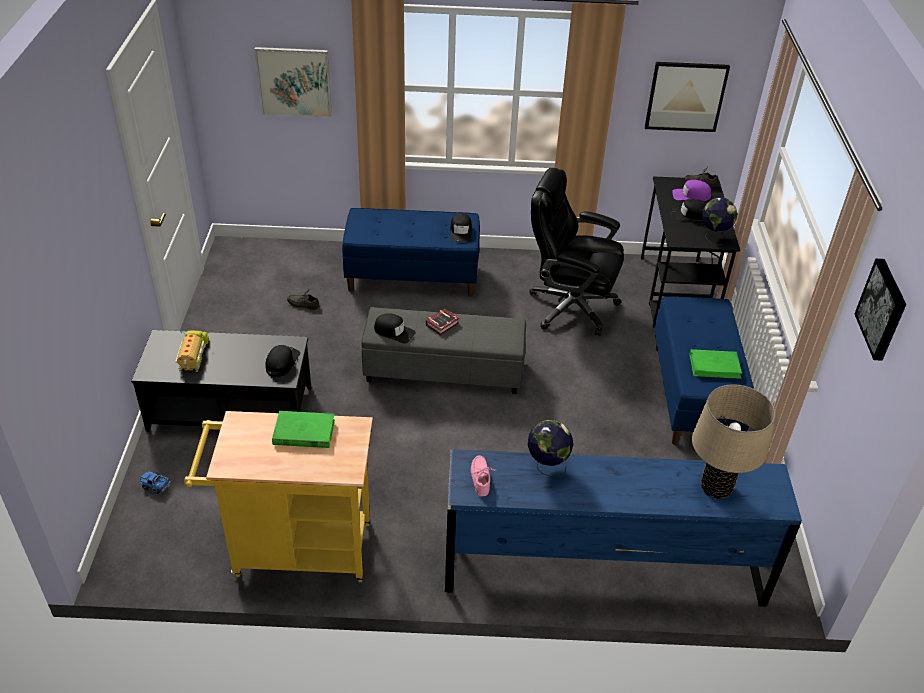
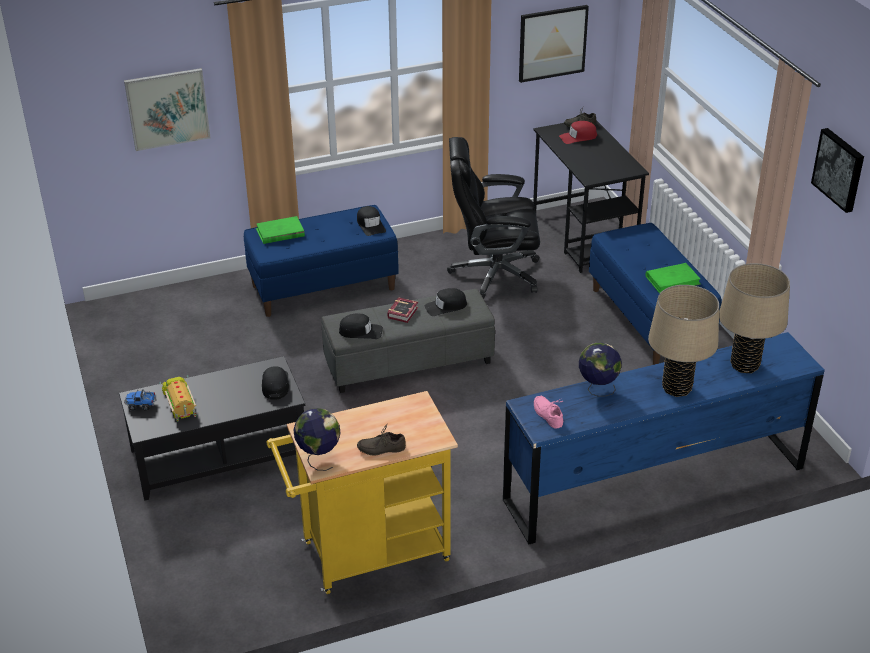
camera: 20 degrees left, 5 degrees down
toy truck [140,471,171,494] -> toy truck moved to [124,389,157,411]
green book [272,411,335,448] -> green book moved to [256,216,305,244]
grey shoe [287,290,319,310] -> grey shoe moved to [357,423,406,456]
black cap [670,199,706,221] -> black cap moved to [425,288,467,316]
purple cap [672,180,711,201] -> red cap [559,121,597,144]
globe [702,197,737,245] -> globe moved to [293,408,341,471]
none -> beige table lamp [648,285,719,397]

